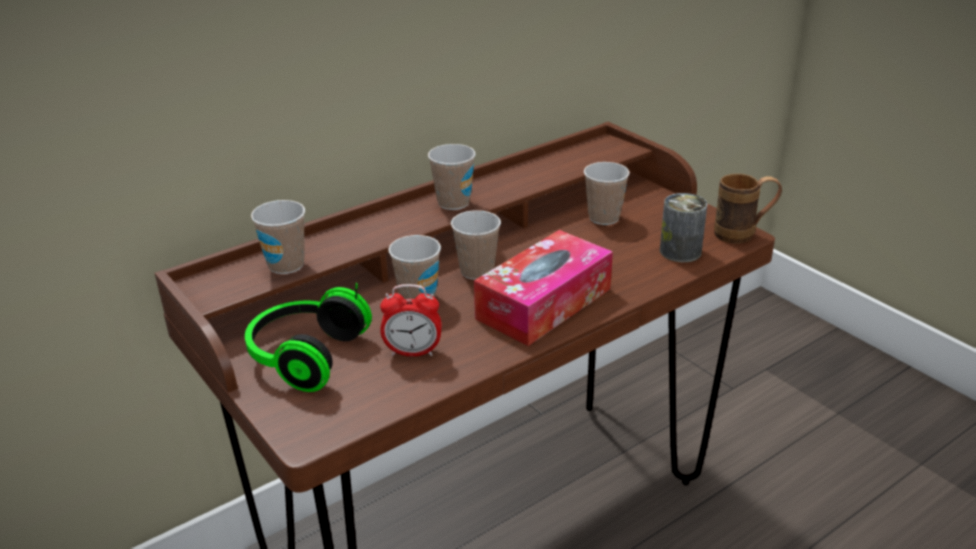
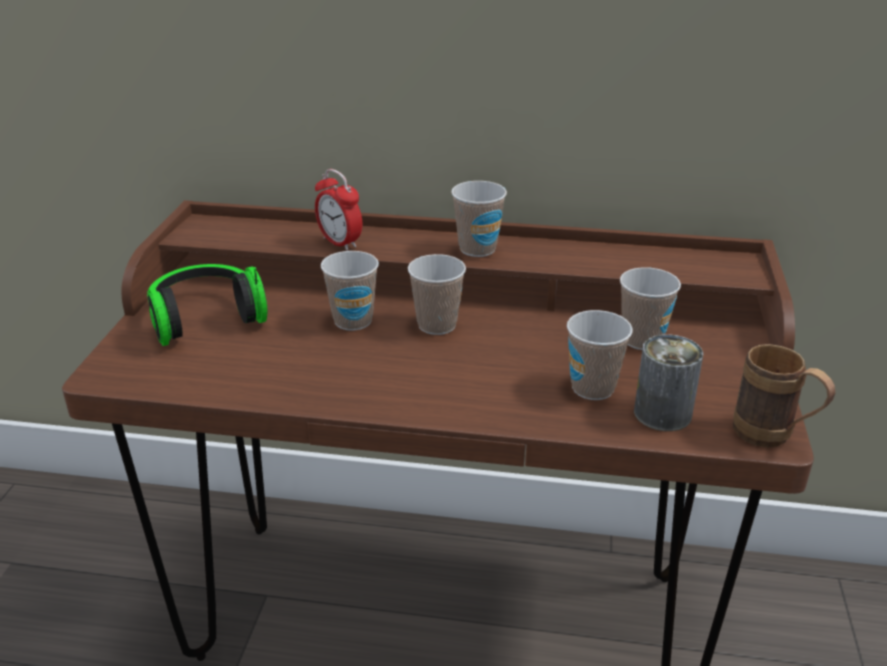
camera: 45 degrees right, 0 degrees up
cup [251,200,305,274] -> cup moved to [567,310,633,400]
alarm clock [380,284,442,357] -> alarm clock moved to [315,169,362,251]
tissue box [474,230,613,346] -> none

